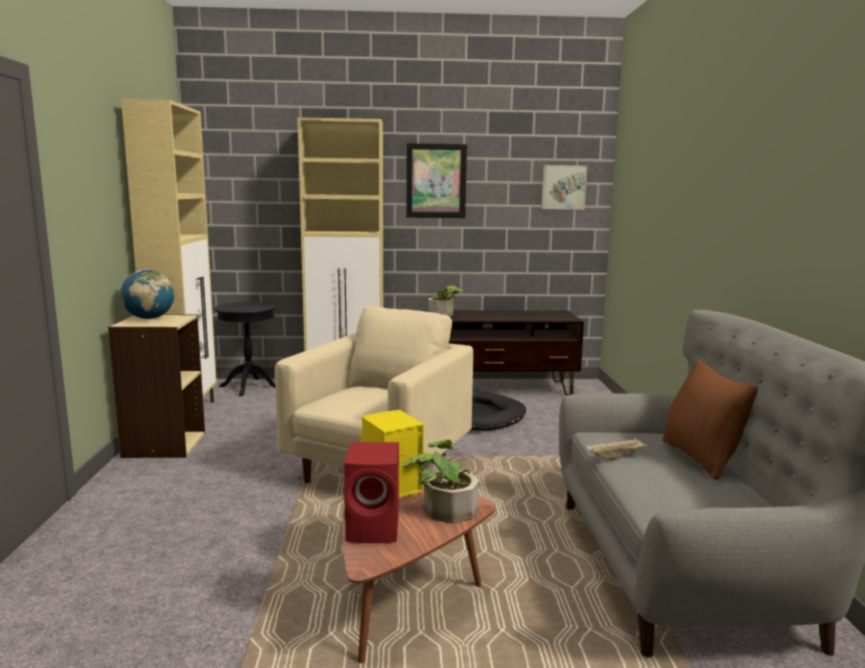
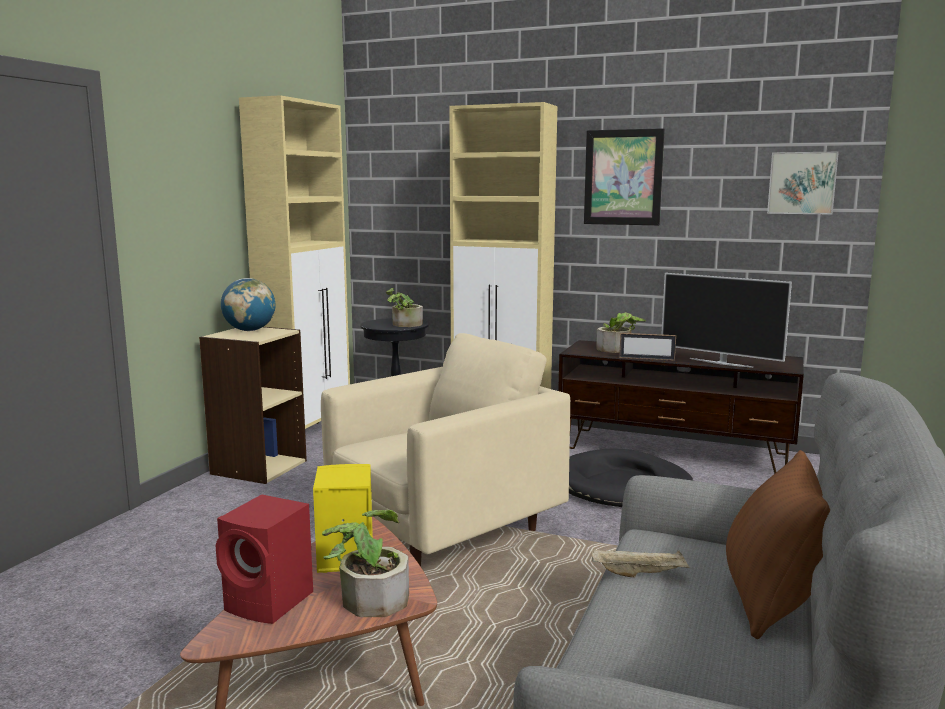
camera: 25 degrees right, 0 degrees up
none -> potted plant [386,288,423,327]
none -> picture frame [619,333,676,361]
none -> television [661,273,792,368]

